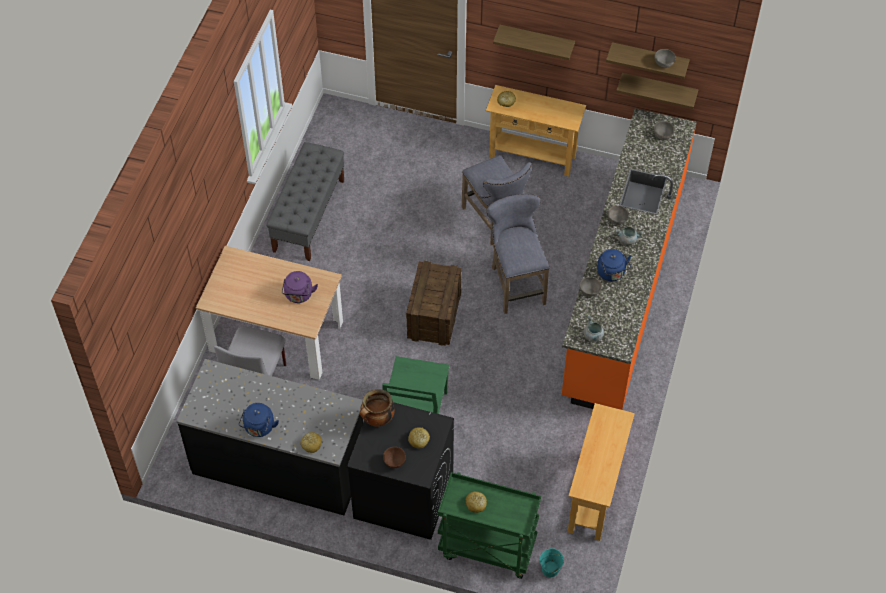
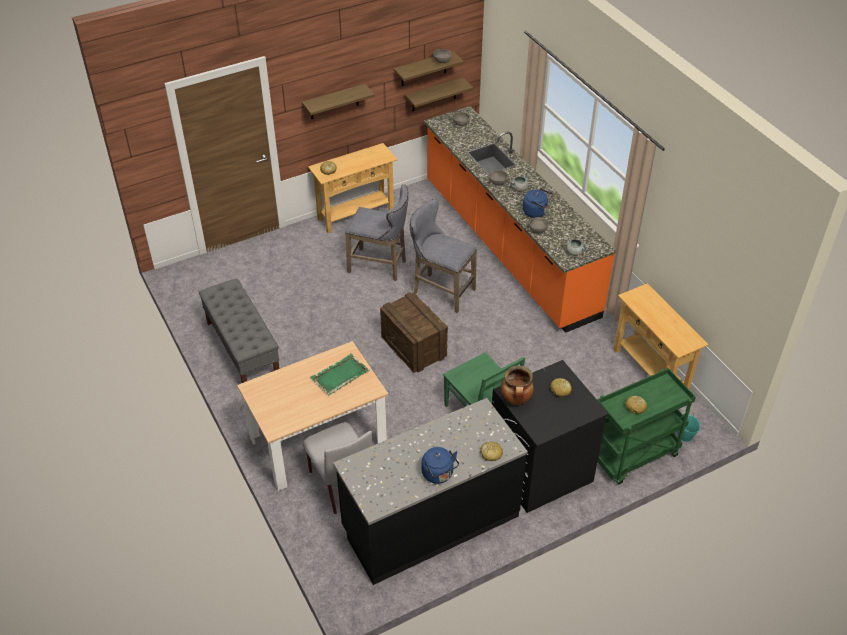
camera: 45 degrees left, 10 degrees down
purple kettle [282,271,318,303] -> green tray [310,353,369,395]
brown bowl [383,447,406,468] -> none

